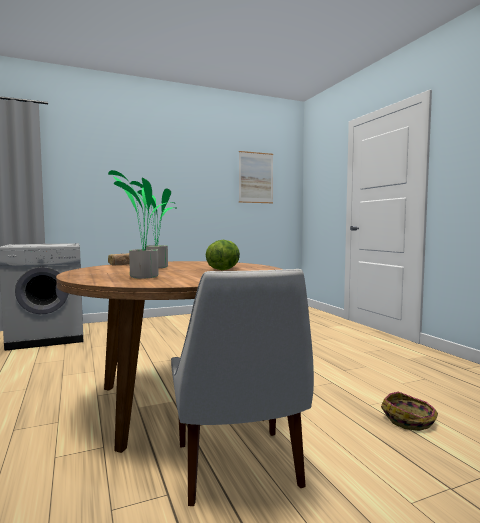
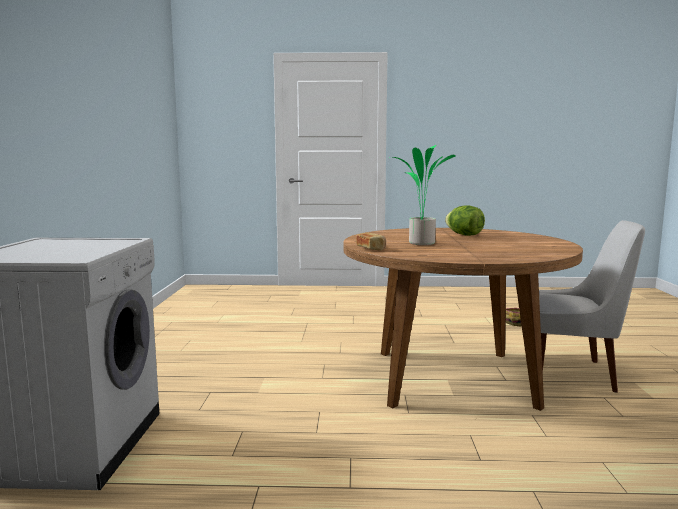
camera: 65 degrees left, 5 degrees up
potted plant [108,170,176,279] -> none
picture [239,151,273,203] -> none

